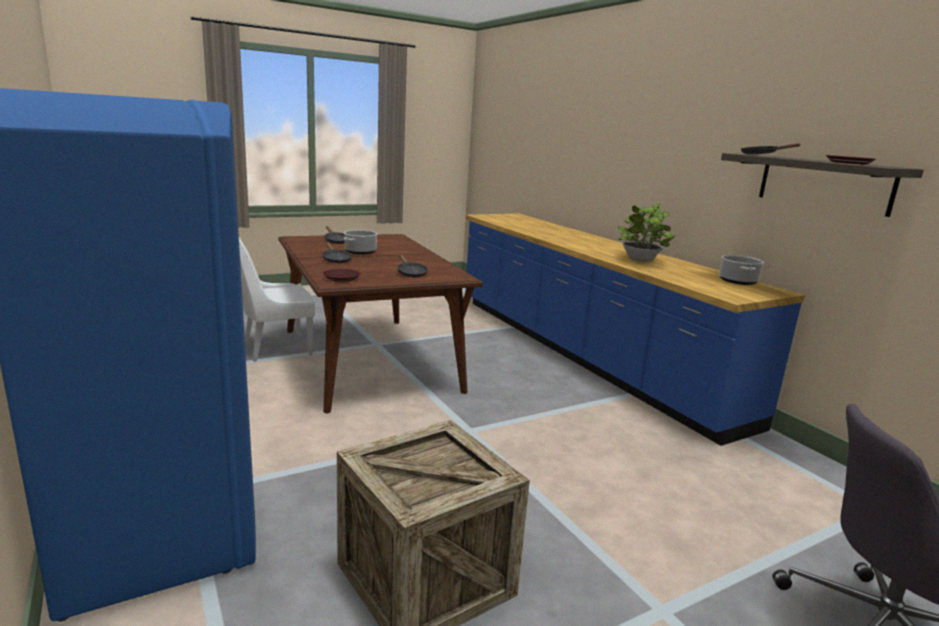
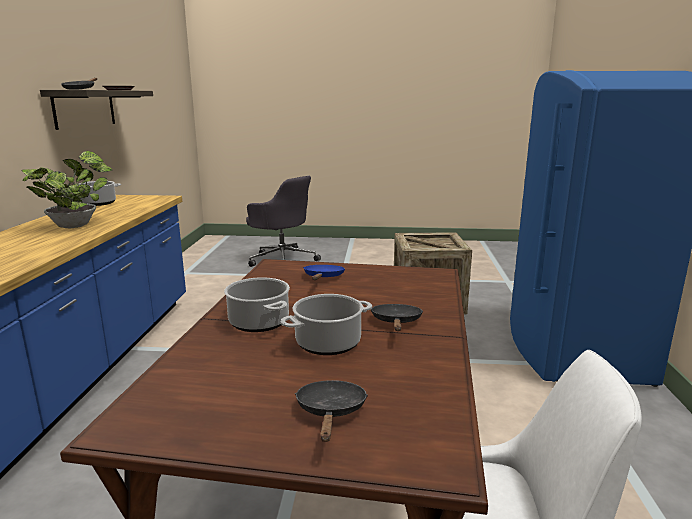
camera: 145 degrees left, 0 degrees up
brown plate [323,269,361,282] -> none
black frying pan [397,254,428,277] -> blue frying pan [303,265,345,280]
none -> cooking pot [224,277,290,332]

